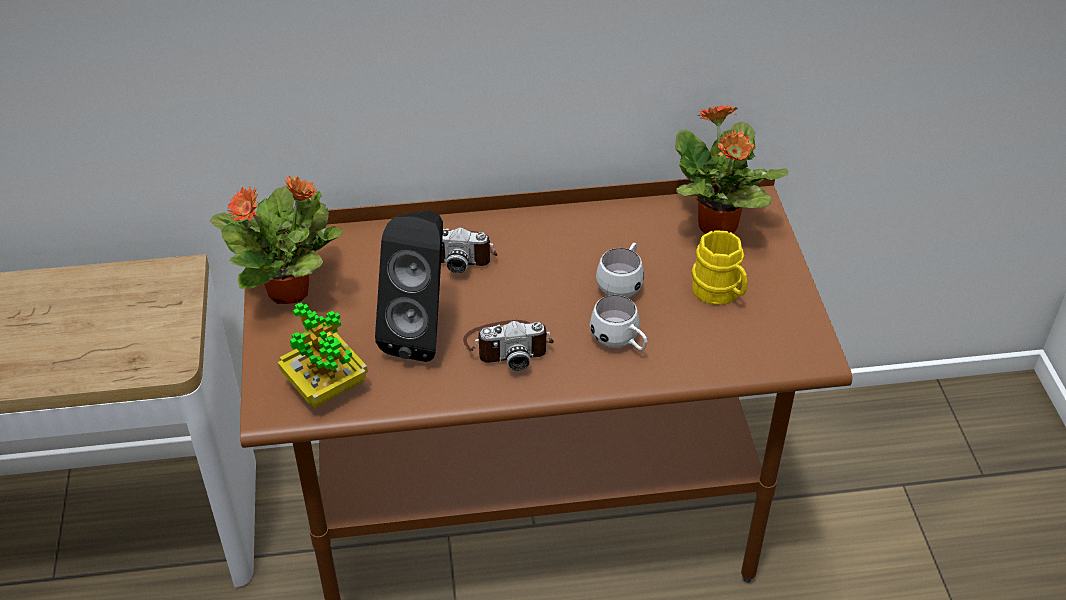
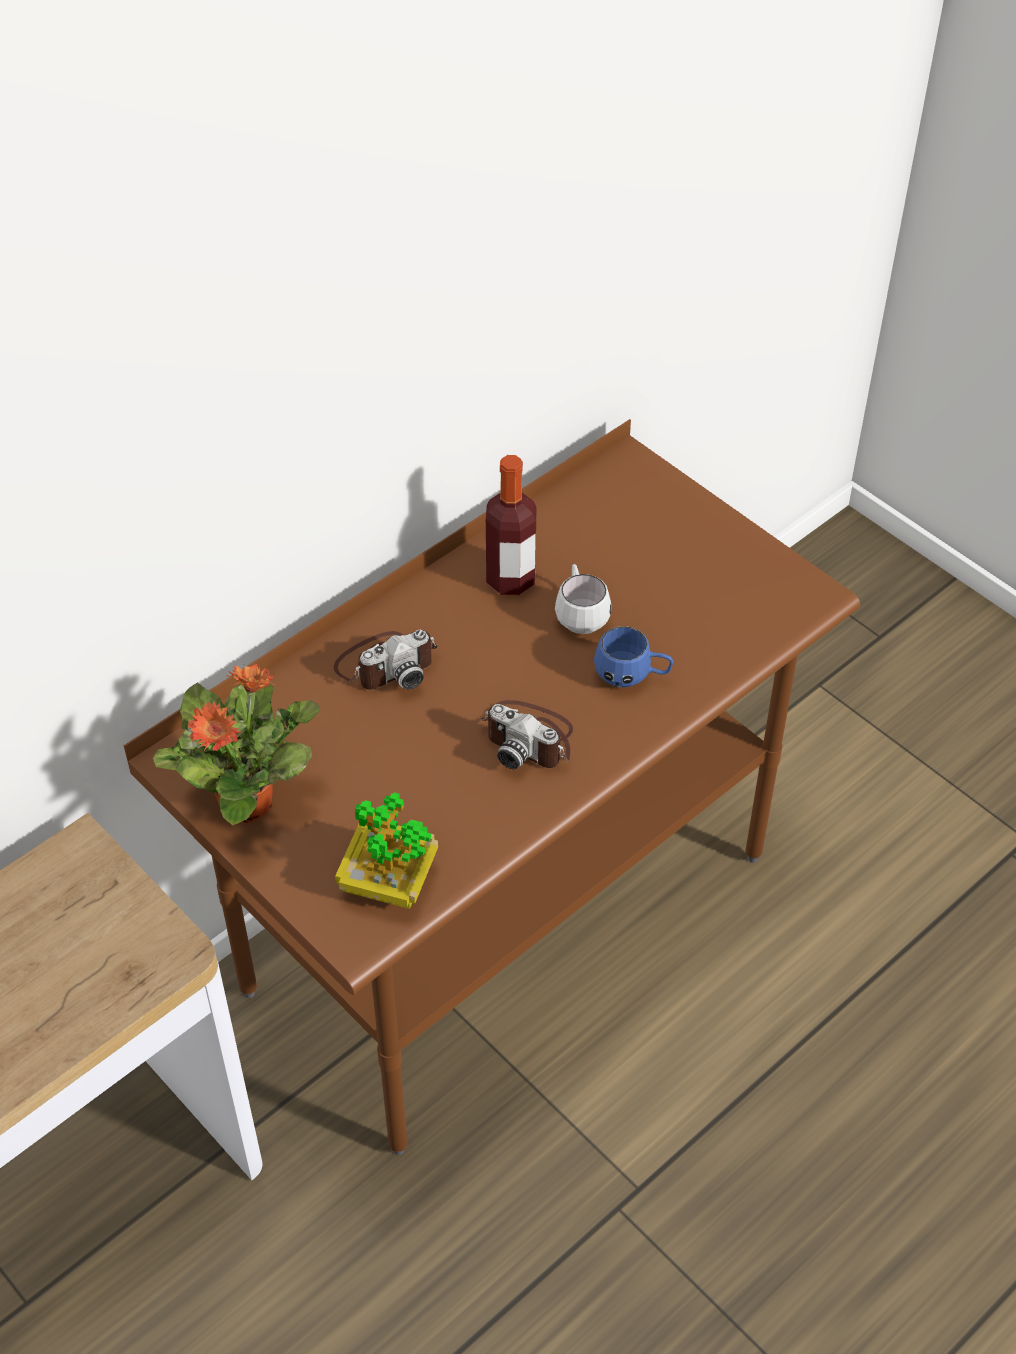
camera: 35 degrees left, 5 degrees up
black speaker [375,211,443,362] -> none
camera [463,320,554,371] -> camera turned 75 degrees clockwise [481,700,573,769]
white mug [590,295,647,351] -> blue mug [594,626,673,688]
potted plant [675,104,789,234] -> none
yellow mug [692,230,748,305] -> none
none -> bottle [486,455,536,595]

